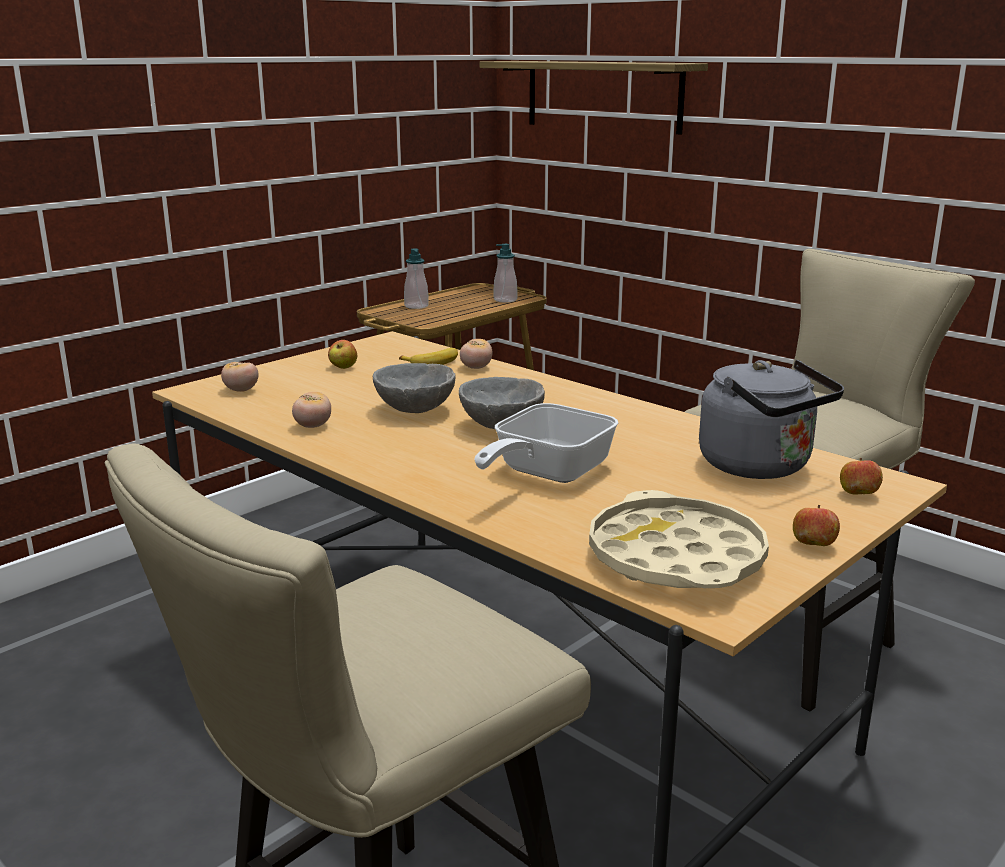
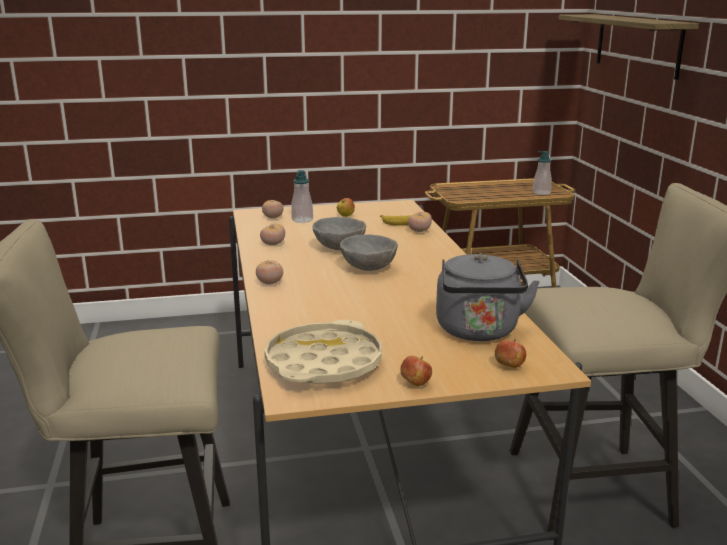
camera: 35 degrees right, 0 degrees up
soap dispenser [404,249,429,309] -> soap dispenser moved to [291,170,313,223]
frying pan [474,403,618,483] -> none
none -> tomato [256,260,283,285]

